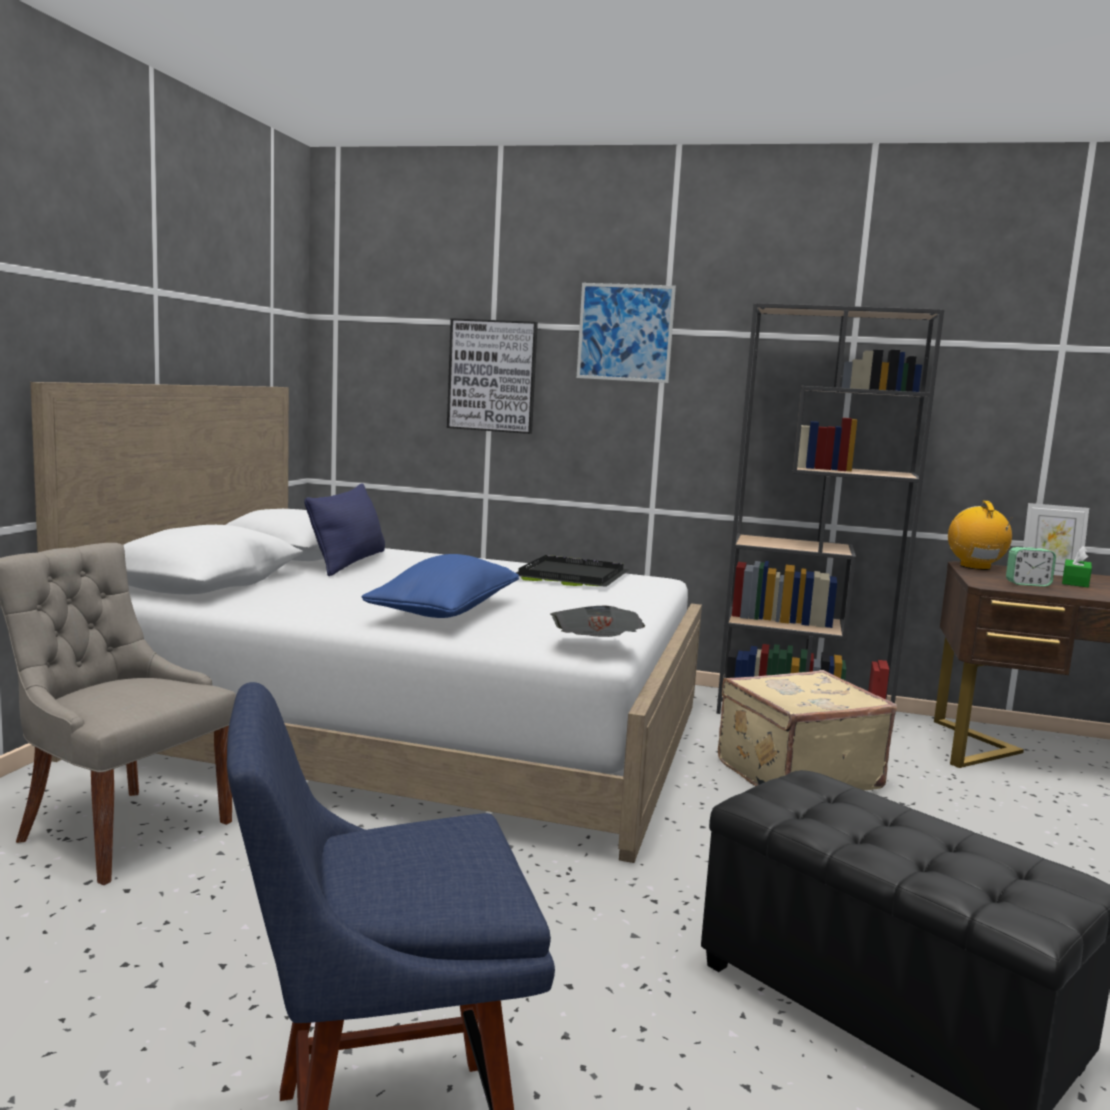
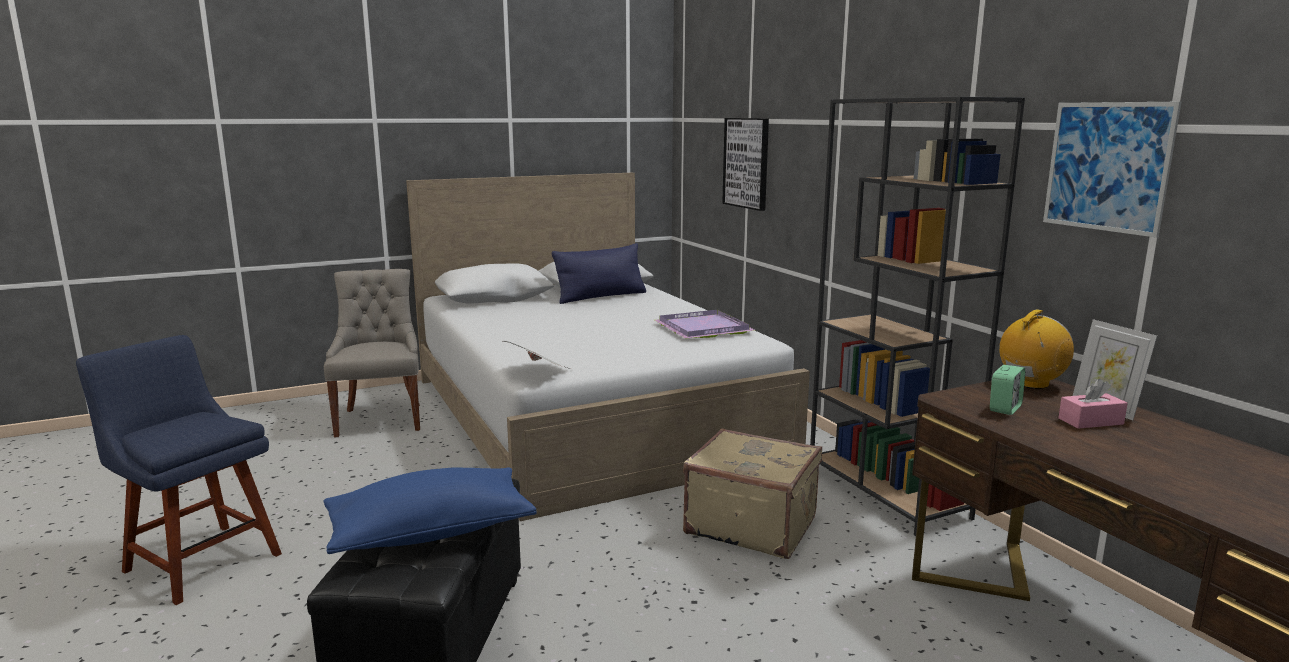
camera: 50 degrees right, 5 degrees up
blue pillow [362,554,519,618] -> blue pillow moved to [323,467,537,554]
black tray [516,555,630,587] -> purple tray [655,310,755,339]
picture [577,283,676,383] -> picture moved to [1043,102,1181,238]
alarm clock [1006,547,1056,587] -> alarm clock turned 105 degrees counterclockwise [990,365,1025,415]
green tissue box [1062,546,1092,587] -> pink tissue box [1058,379,1128,429]

